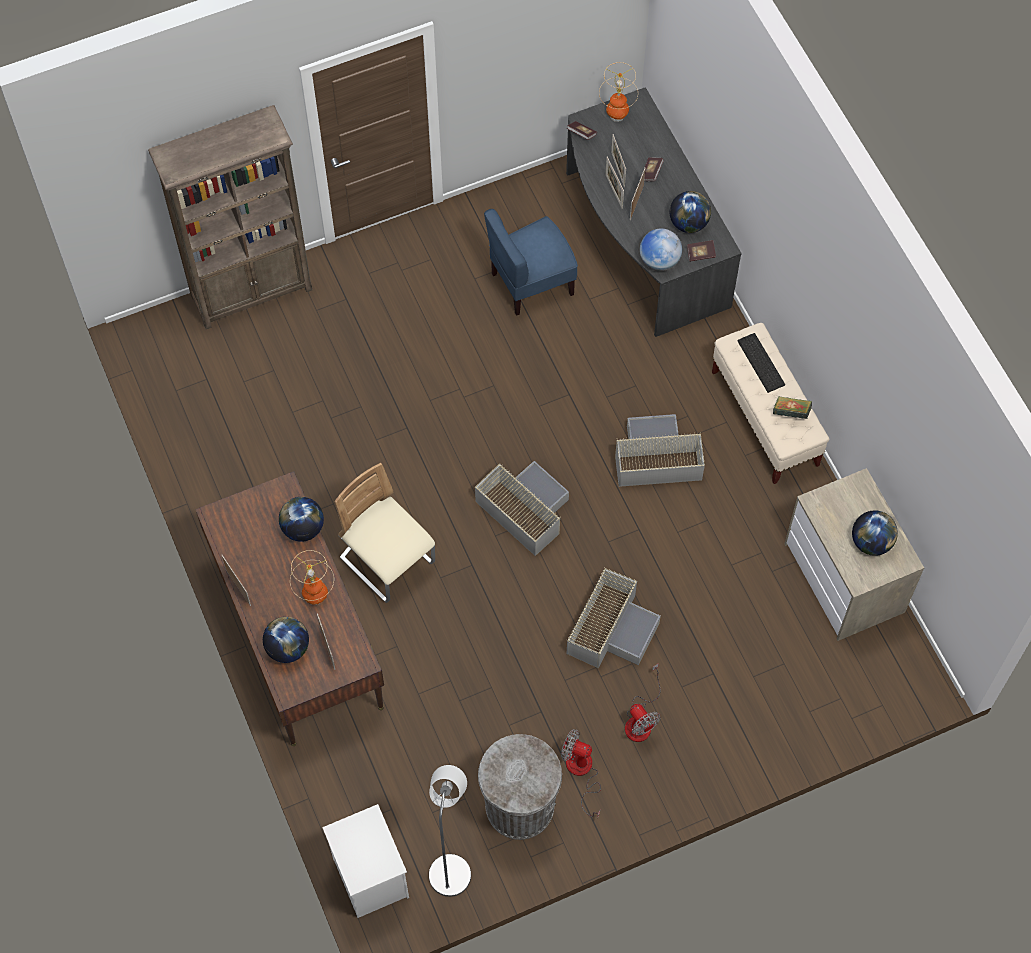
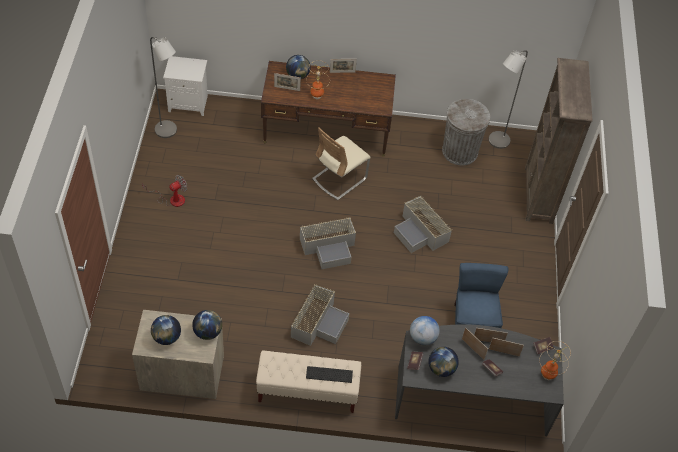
camera: 115 degrees right, 10 degrees down
globe [279,497,324,542] -> globe moved to [192,310,222,340]
beige chair [334,463,435,603] -> beige chair turned 150 degrees clockwise [312,127,371,200]
grey trash can [478,734,562,840] -> grey trash can moved to [442,99,490,165]
grey storage box [566,568,661,668] -> grey storage box moved to [394,196,452,253]
fan [625,663,661,742] -> none
book [773,396,812,419] -> none
none -> grey floor lamp [489,50,528,149]

